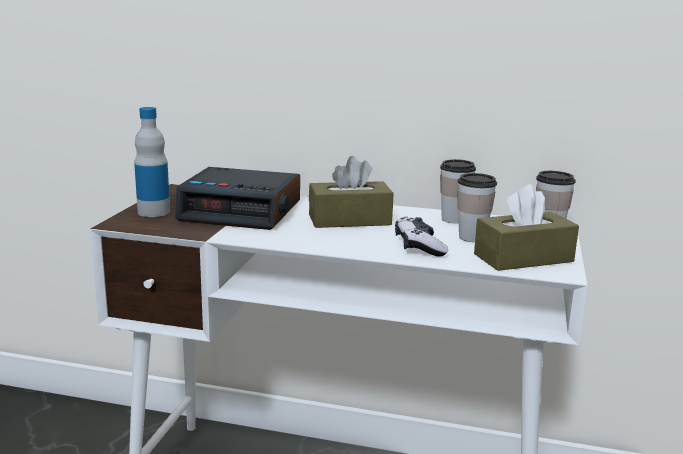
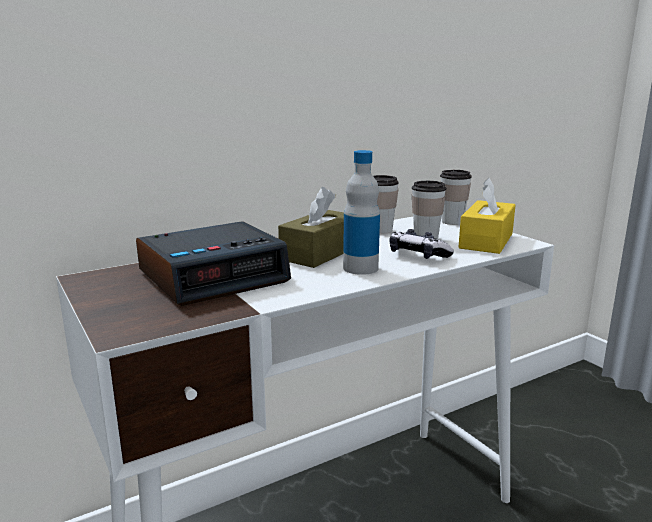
camera: 45 degrees left, 0 degrees up
bottle [134,107,170,217] -> bottle moved to [343,150,380,275]
brown tissue box [474,184,579,271] -> yellow tissue box [458,178,516,254]

